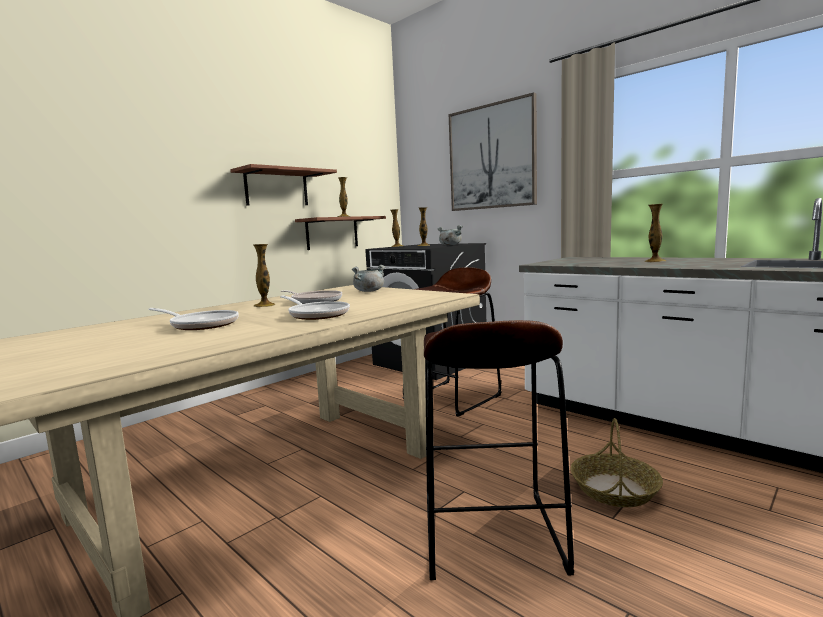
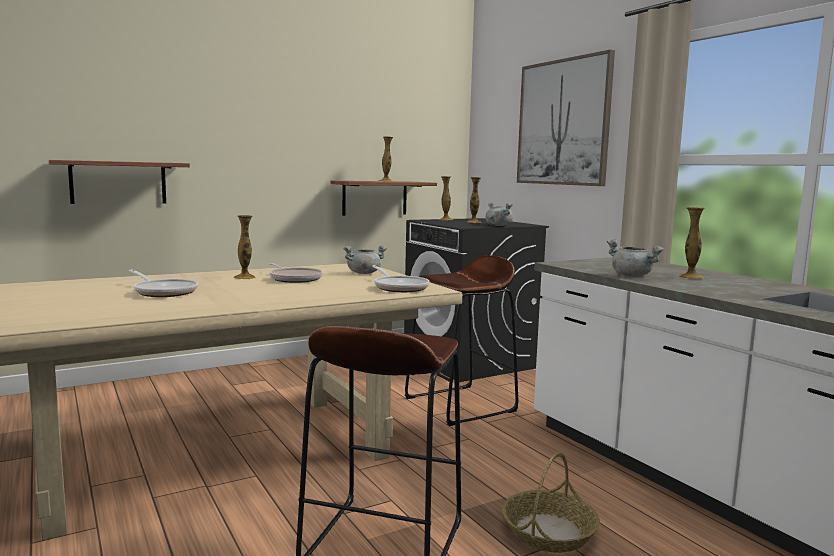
camera: 15 degrees right, 0 degrees up
shelf [230,164,337,205] -> shelf moved to [49,160,190,204]
frying pan [280,295,350,320] -> frying pan moved to [372,265,430,292]
none -> grey cooking pot [607,239,664,276]

